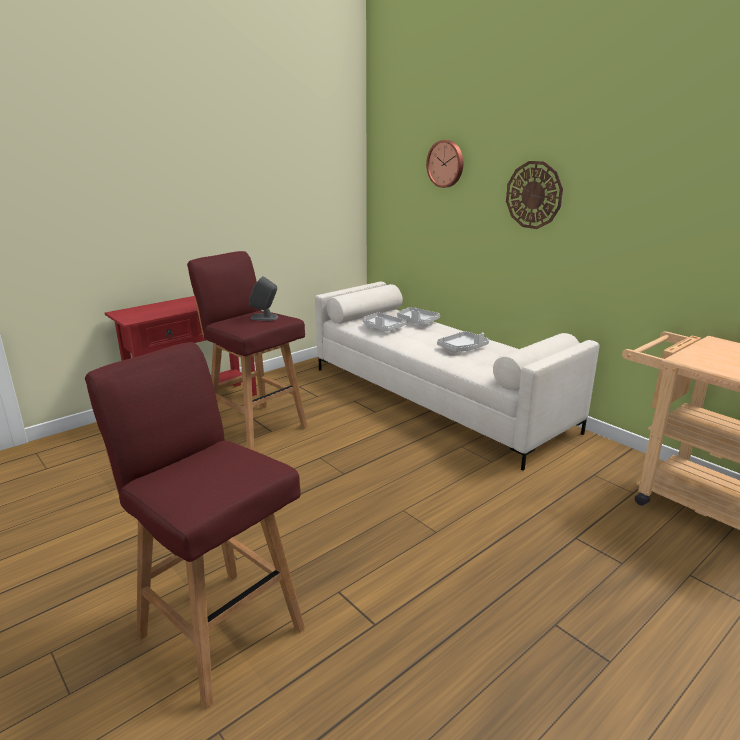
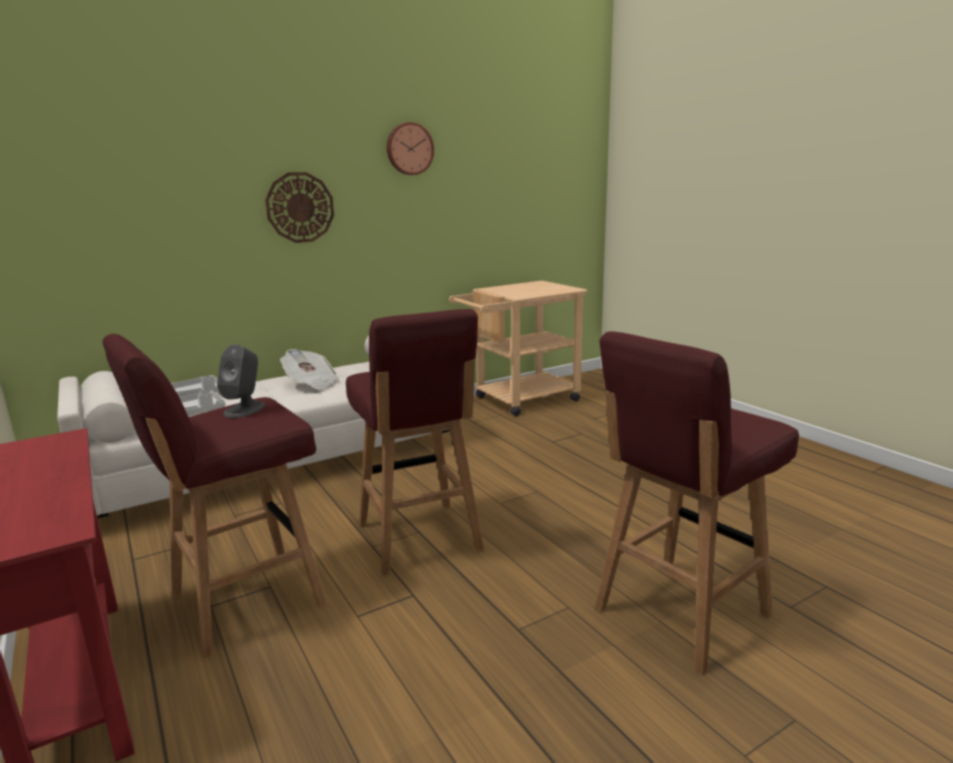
camera: 80 degrees left, 5 degrees down
wall clock [426,140,463,188] -> wall clock moved to [387,122,434,175]
grey tray [437,331,489,352] -> newspaper [280,349,339,390]
none -> red stool [346,309,484,576]

